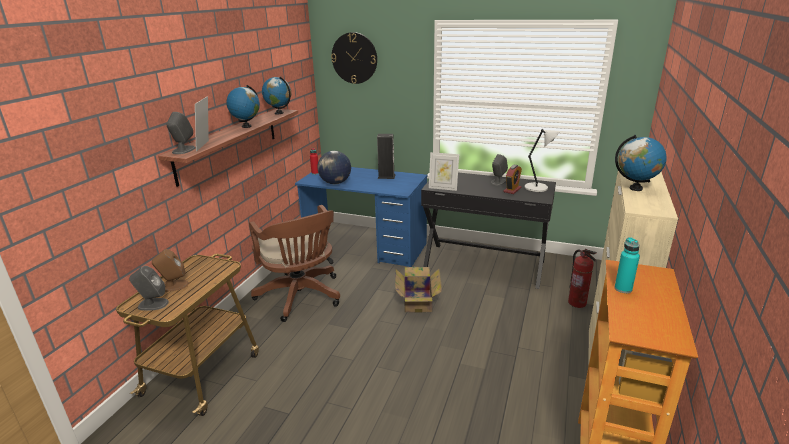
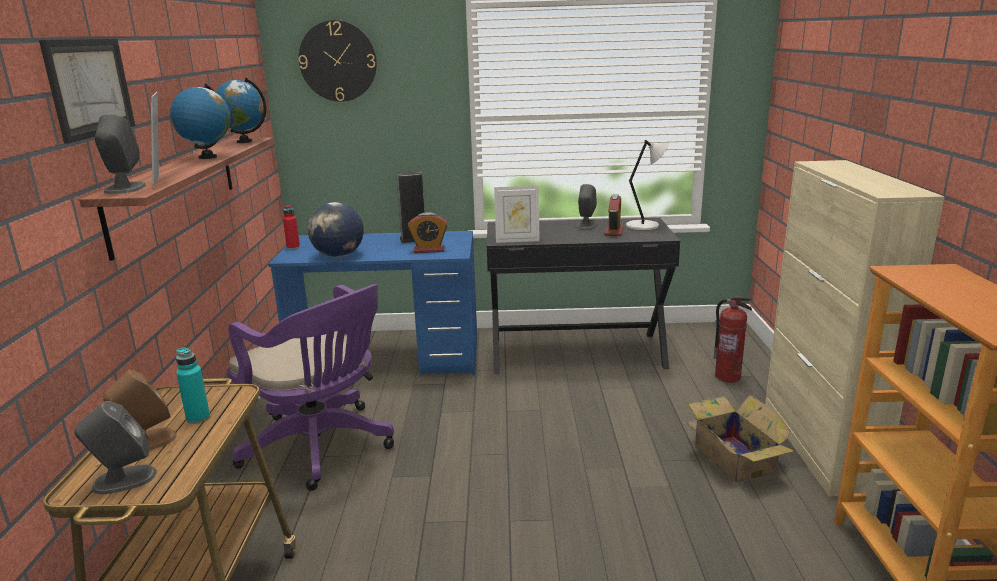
camera: 20 degrees left, 5 degrees down
brown office chair [249,205,340,322] -> purple office chair [227,284,394,491]
cardboard box [395,267,442,312] -> cardboard box moved to [685,394,795,482]
globe [615,135,667,191] -> none
turquoise bottle [615,237,640,293] -> turquoise bottle moved to [176,347,210,424]
none -> picture [39,39,135,144]
none -> alarm clock [408,212,447,253]

